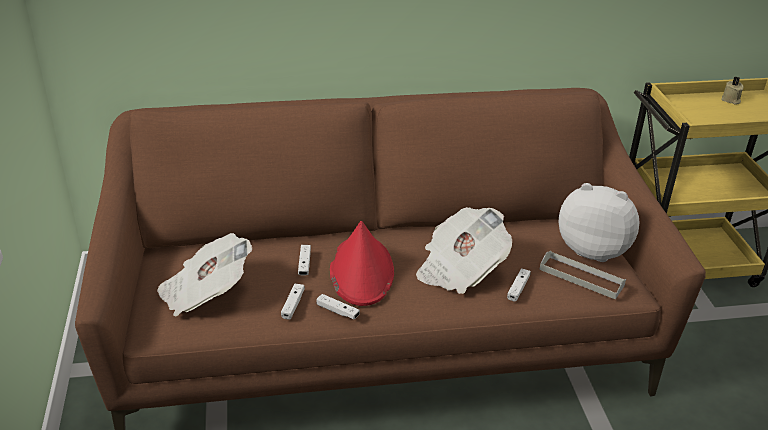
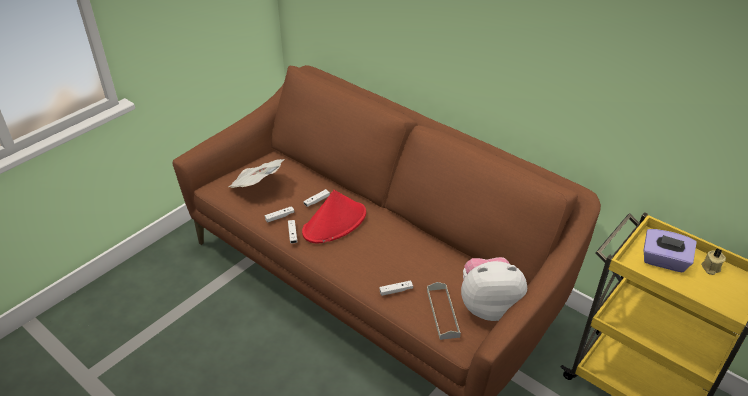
camera: 50 degrees right, 5 degrees up
newspaper [416,207,512,294] -> none
plush toy [558,183,639,262] -> plush toy turned 75 degrees counterclockwise [461,257,527,321]
none -> purple tissue box [643,229,697,272]

